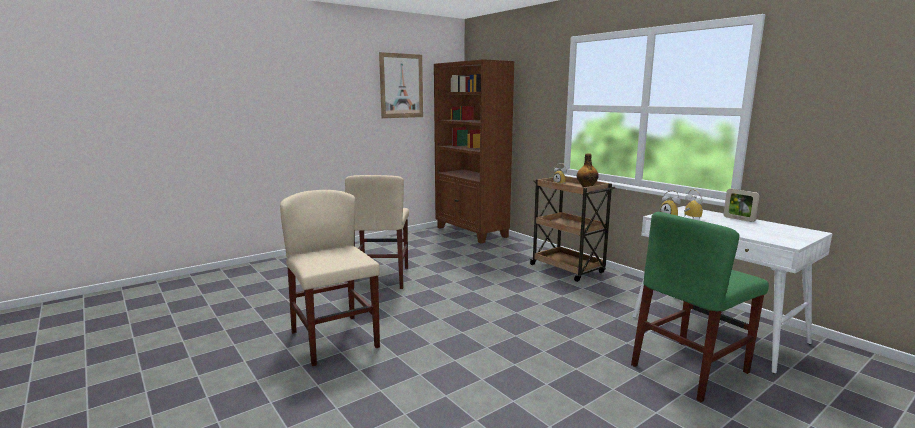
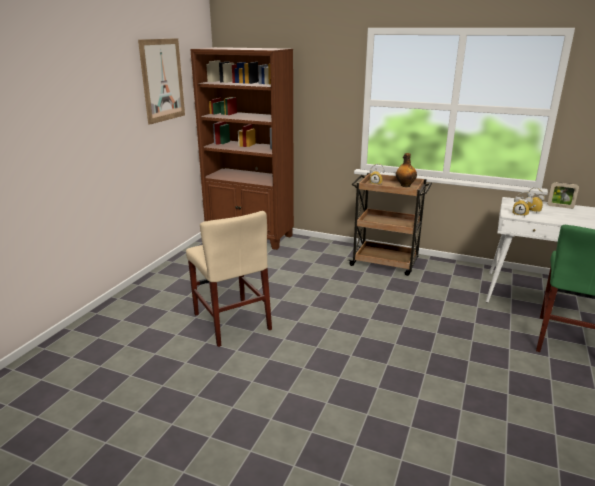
camera: 30 degrees left, 10 degrees up
beige chair [280,190,380,366] -> none

